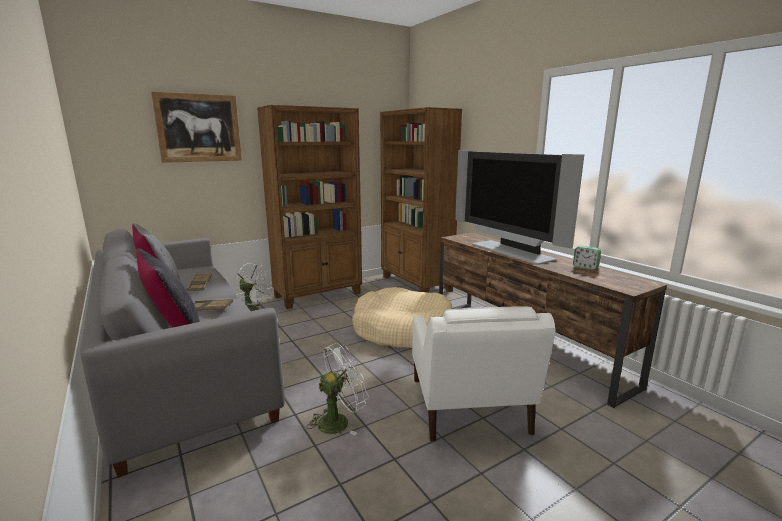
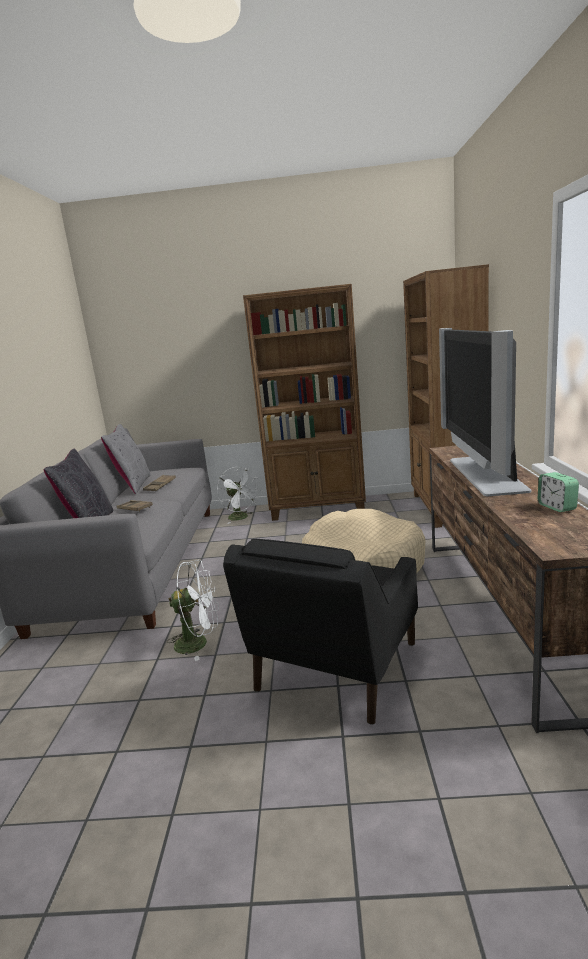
camera: 35 degrees right, 0 degrees up
picture [151,92,242,163] -> none
white armchair [412,307,556,442] -> black armchair [223,538,418,725]

